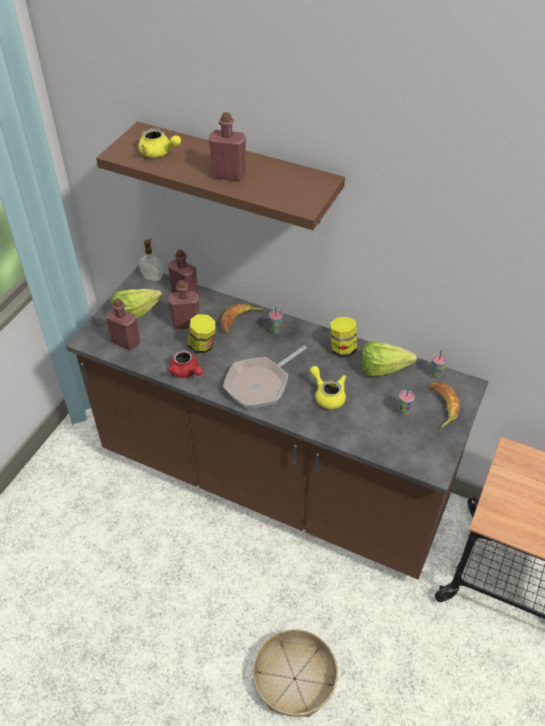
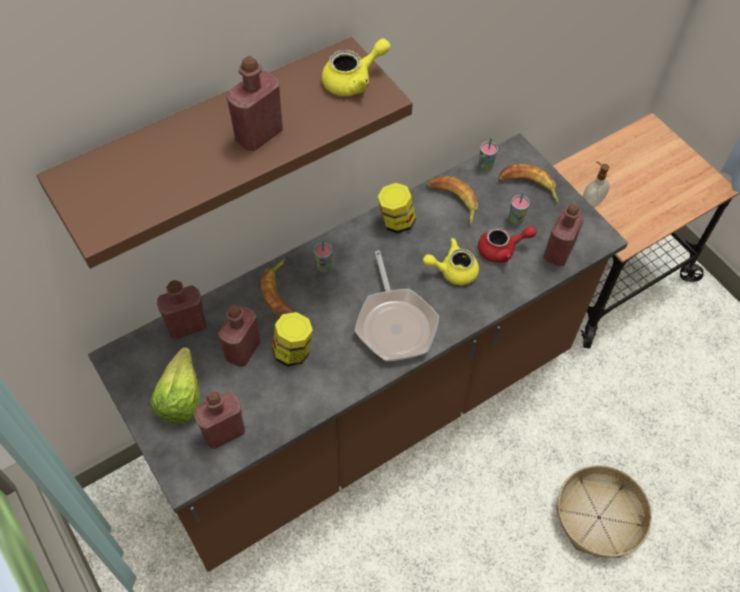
camera: 60 degrees left, 10 degrees up
yellow teapot [138,128,181,157] -> yellow teapot moved to [322,38,390,96]
soap dispenser [139,238,163,281] -> soap dispenser moved to [583,162,610,208]
red teapot [167,350,203,378] -> red teapot moved to [478,226,537,263]
lettuce [361,341,417,377] -> banana [427,176,478,224]
none -> red bottle [543,204,584,266]

